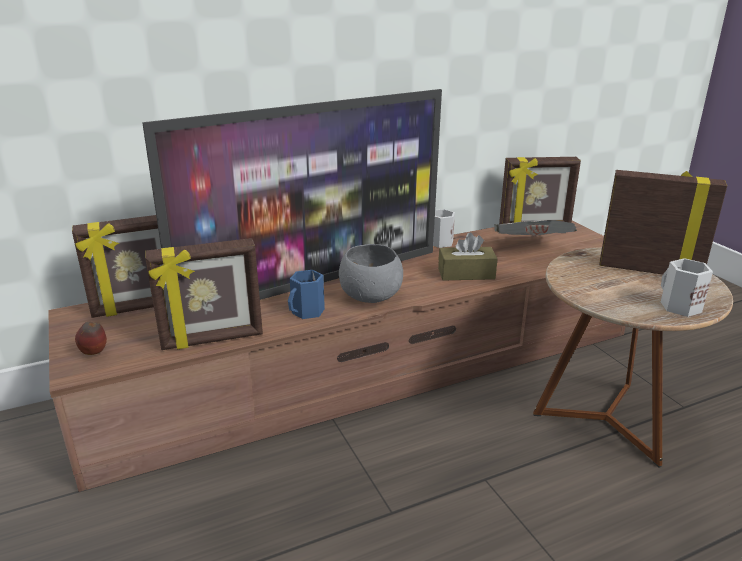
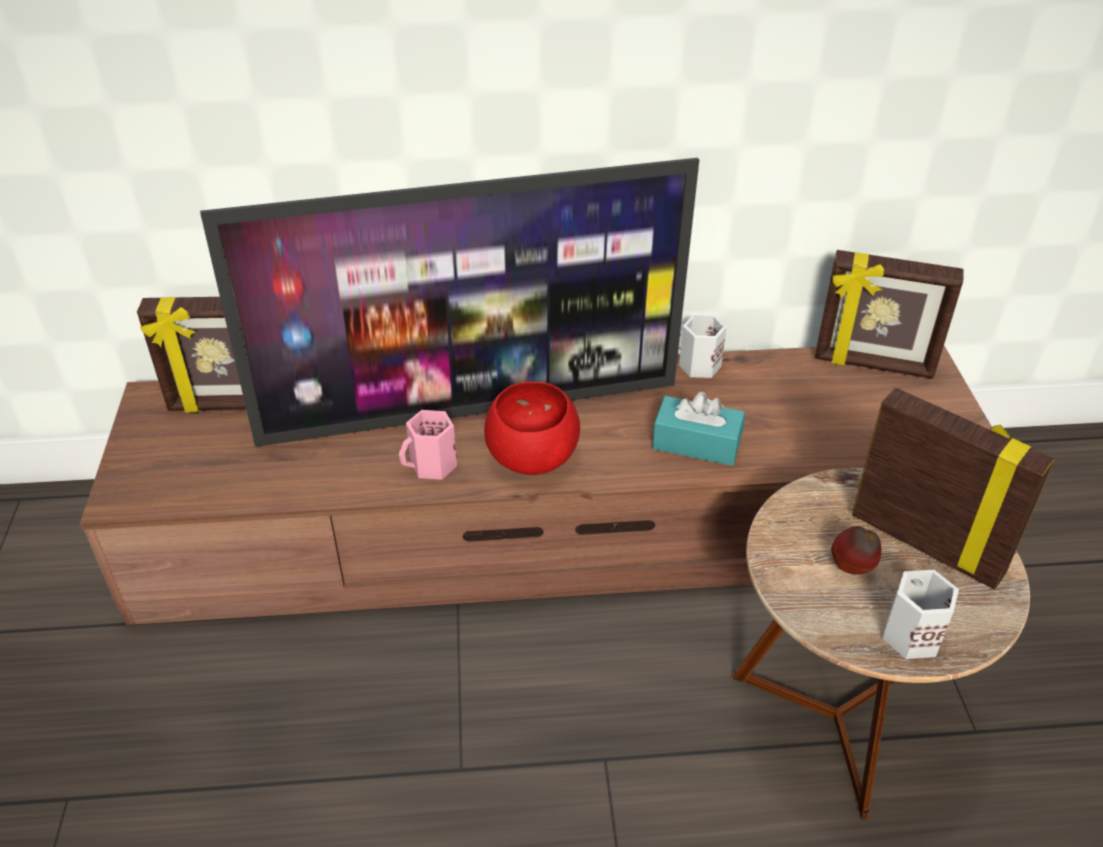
camera: 20 degrees right, 15 degrees up
apple [75,322,107,355] -> apple moved to [831,526,881,575]
picture frame [145,238,263,350] -> none
blue mug [288,270,325,319] -> pink mug [399,410,457,480]
grey bowl [339,244,403,303] -> red bowl [484,382,580,475]
brown tissue box [438,233,498,281] -> turquoise tissue box [652,392,745,466]
newspaper [494,220,577,237] -> none

